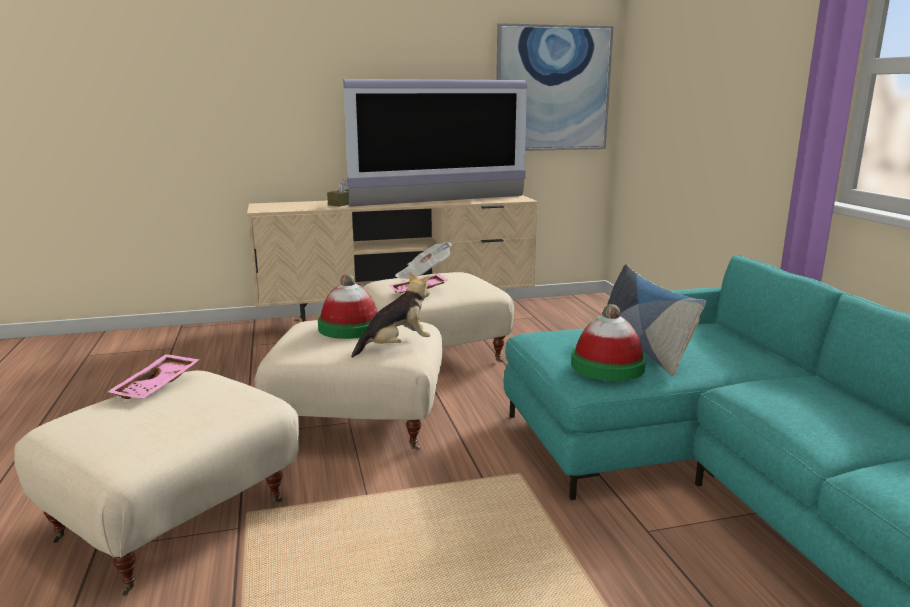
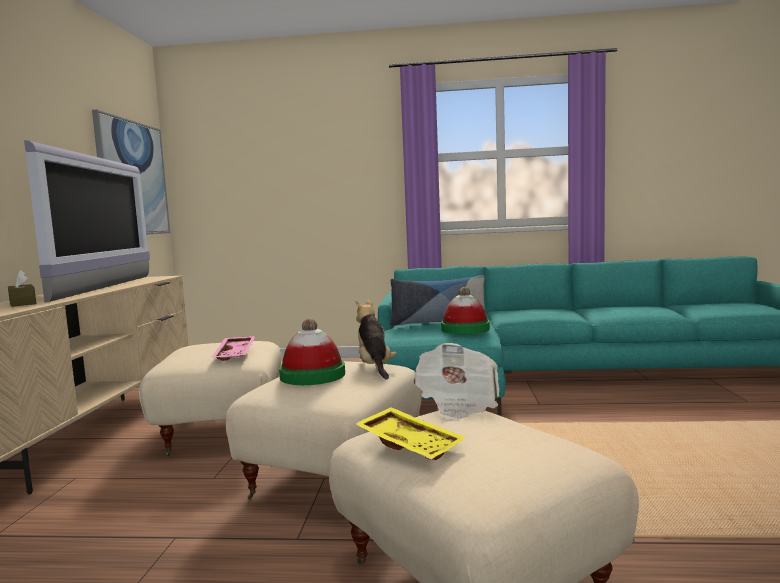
camera: 70 degrees left, 10 degrees down
pink tray [108,354,200,399] -> yellow tray [355,407,466,460]
newspaper [395,242,452,279] -> newspaper moved to [413,343,499,420]

